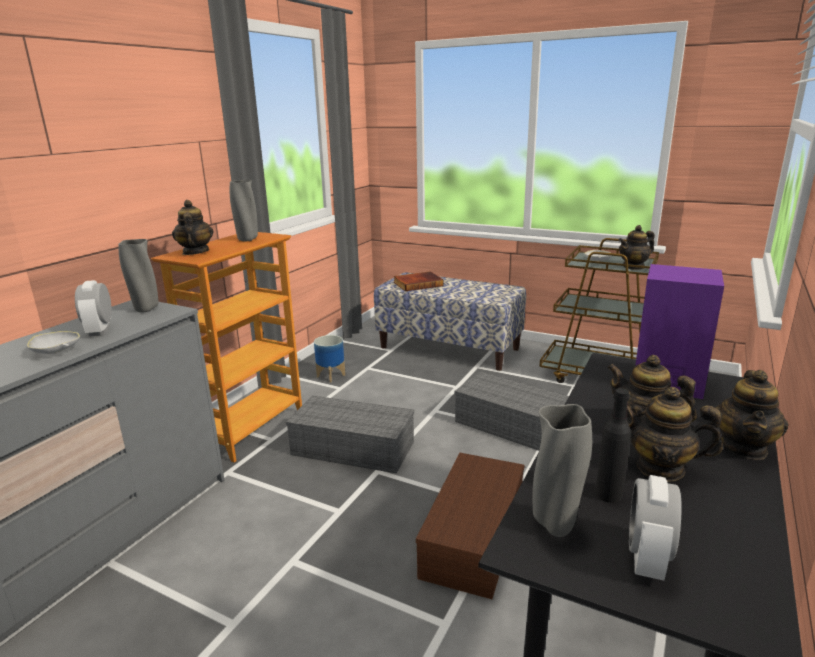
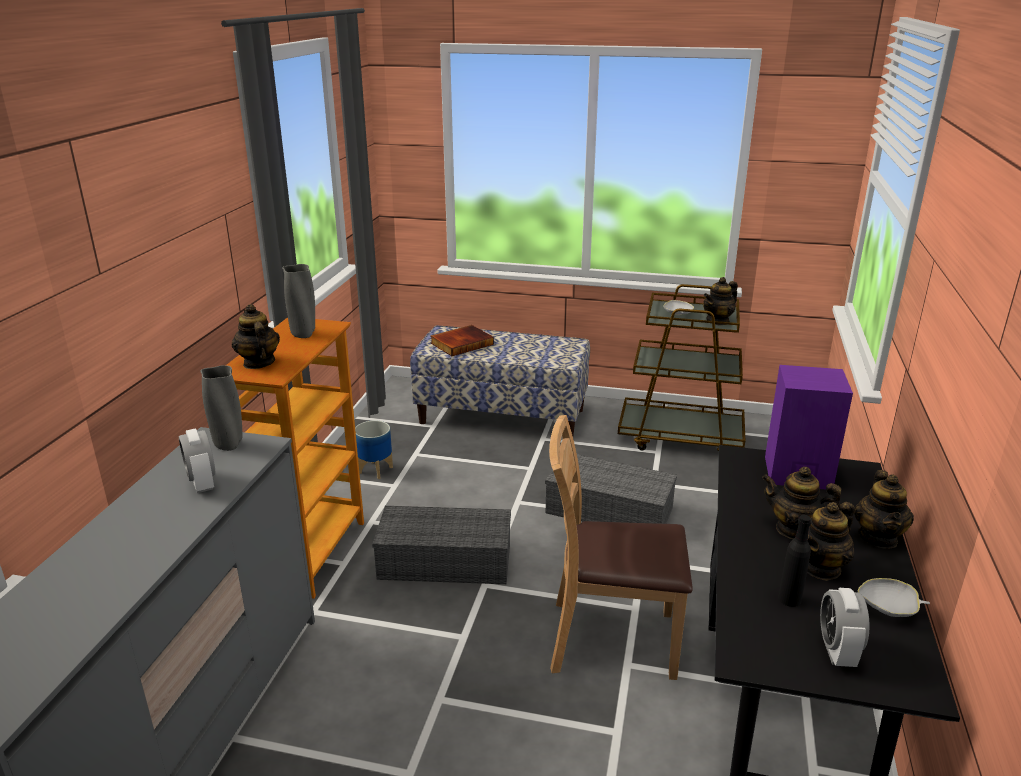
camera: 15 degrees left, 5 degrees up
white bowl [27,331,80,354] -> white bowl moved to [858,578,930,617]
brown storage box [416,453,525,599] -> brown chair [549,415,693,680]
grey vase [533,404,592,537] -> none
teapot [626,387,723,481] -> teapot turned 45 degrees counterclockwise [807,502,855,581]

